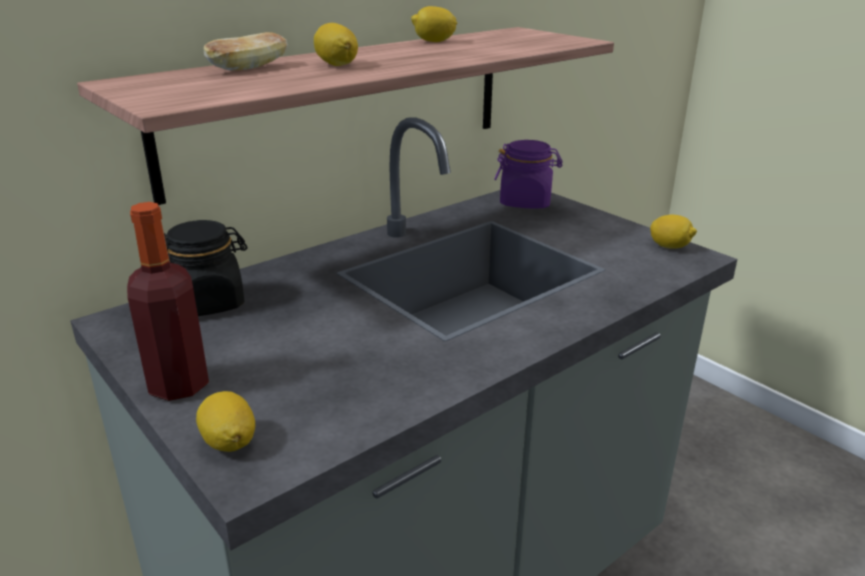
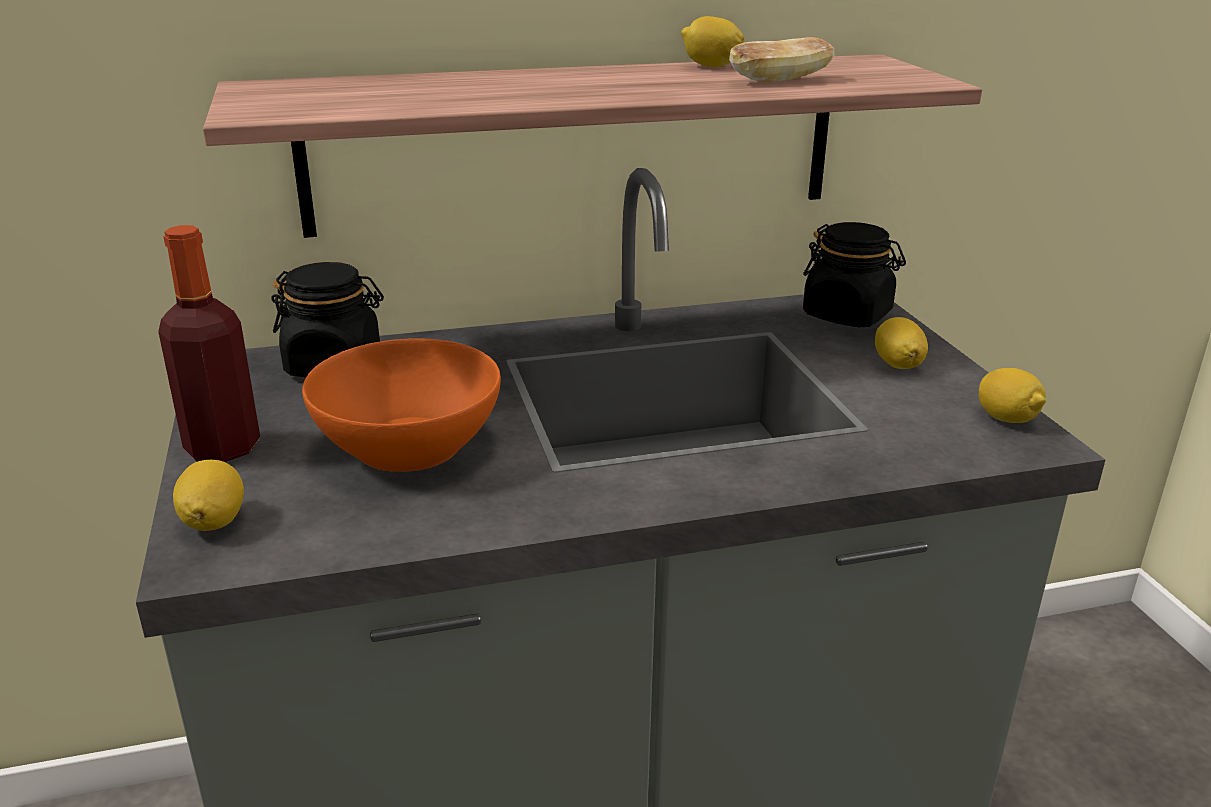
camera: 25 degrees right, 0 degrees up
bread [204,32,288,71] -> bread moved to [729,37,834,82]
lemon [314,23,358,66] -> lemon moved to [875,317,928,369]
purple jar [494,140,563,208] -> black jar [803,222,906,327]
none -> orange bowl [302,338,501,472]

